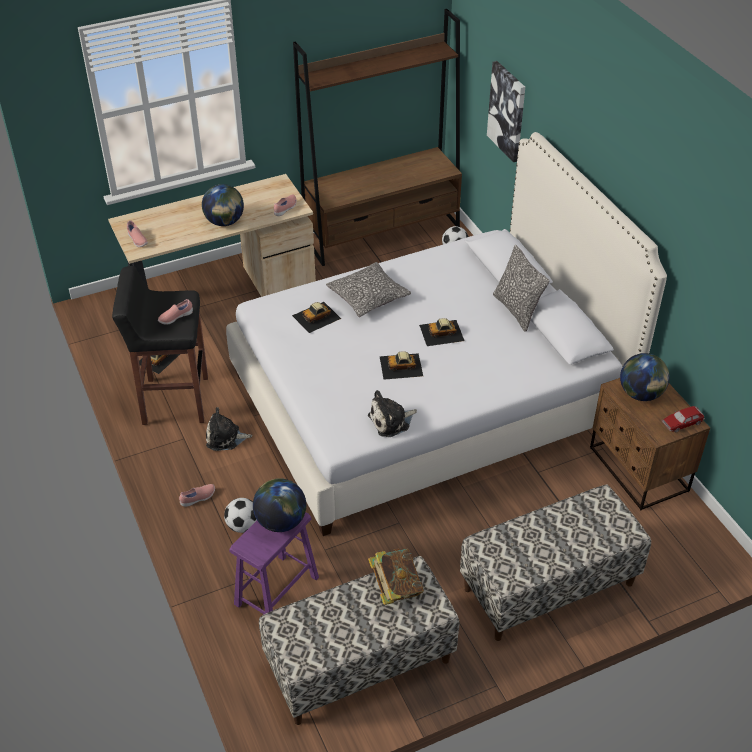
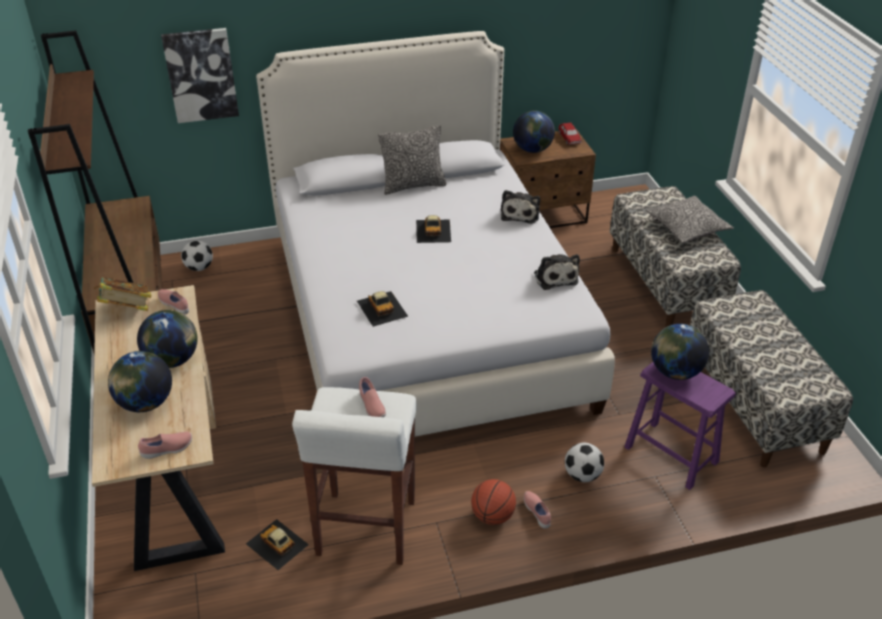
camera: 80 degrees left, 5 degrees down
black stool [112,266,208,425] -> white stool [292,387,417,565]
plush toy [206,407,253,451] -> plush toy moved to [501,190,540,224]
pillow [326,262,411,317] -> pillow moved to [646,196,734,243]
book [368,548,424,605] -> book moved to [94,277,151,311]
toy car [380,351,423,380] -> none
none -> globe [108,351,172,412]
none -> basketball [471,479,516,525]

